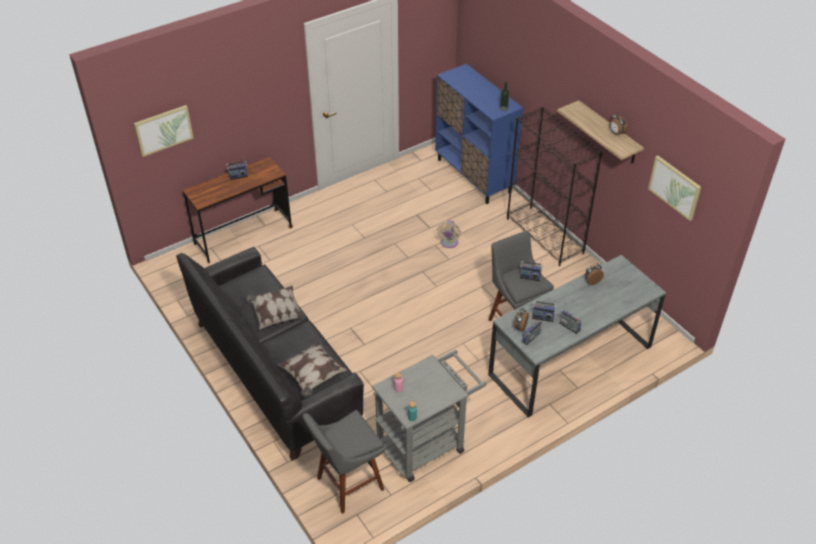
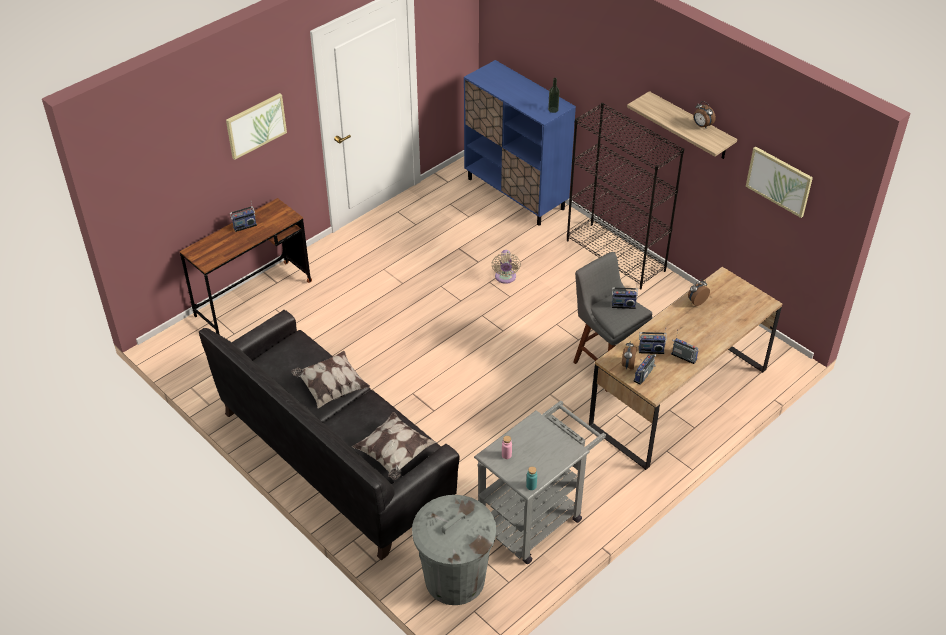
camera: 10 degrees left, 0 degrees up
picture [134,105,194,157] -> picture moved to [226,93,287,160]
grey stool [302,410,385,514] -> grey trash can [412,495,496,605]
grey desk [488,255,666,418] -> brown desk [589,267,782,470]

